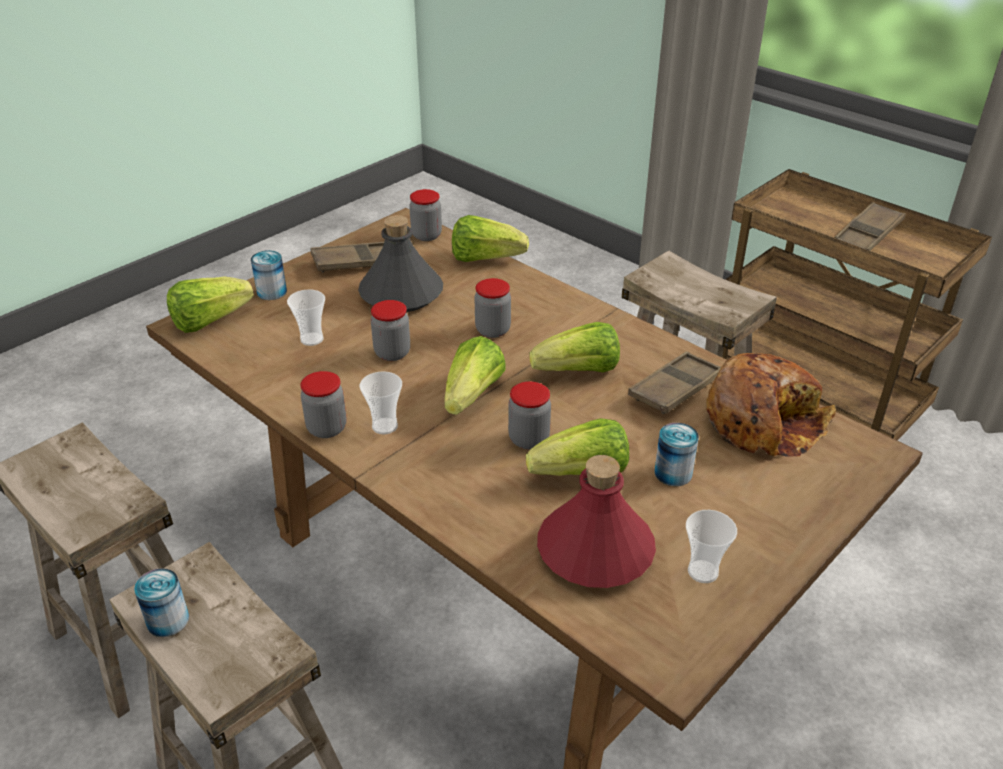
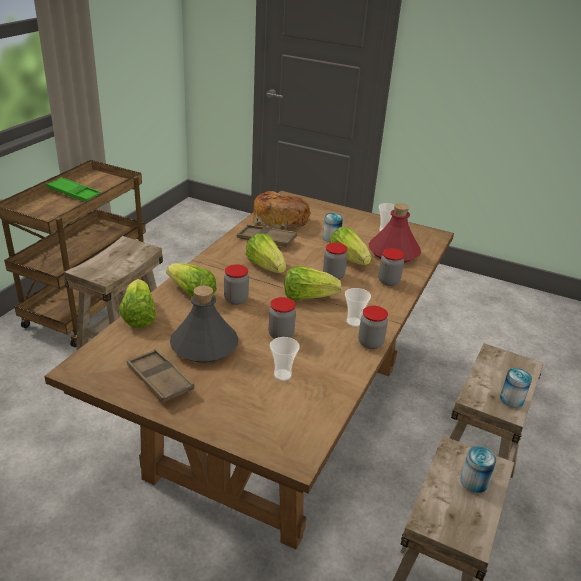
camera: 110 degrees left, 5 degrees down
lettuce [167,277,254,333] -> lettuce moved to [166,263,217,297]
can [251,250,287,300] -> can moved to [461,446,496,493]
jar [409,189,442,241] -> jar moved to [378,248,404,286]
brown tray [834,202,906,251] -> green tray [46,177,101,202]

